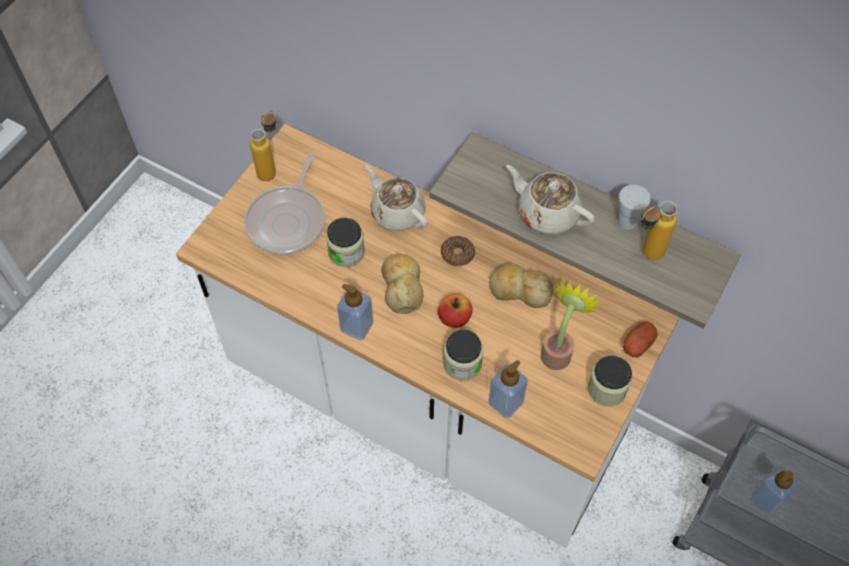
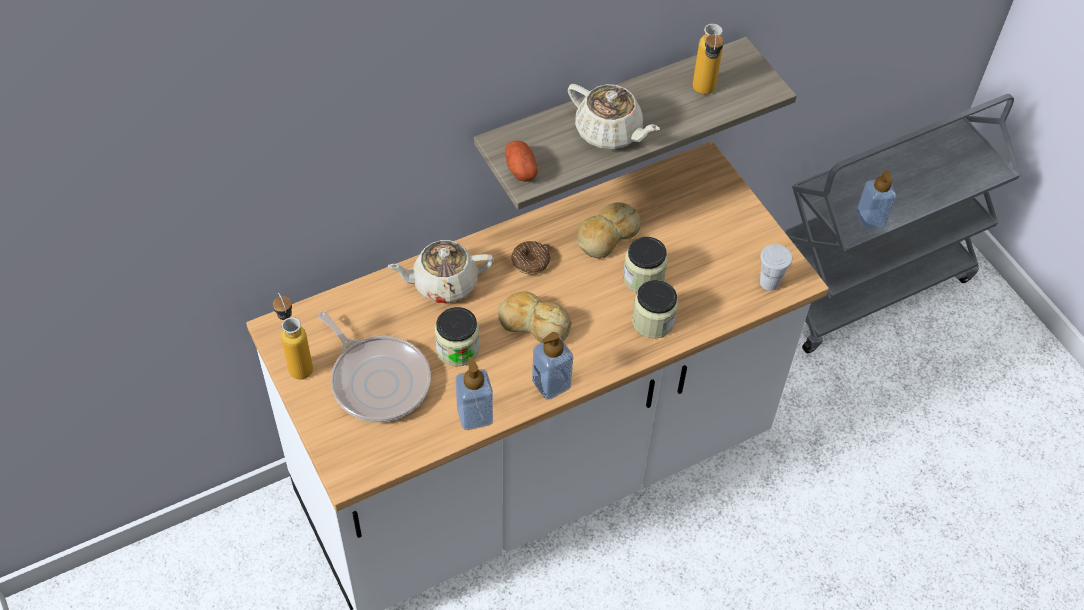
camera: 60 degrees left, 5 degrees down
apple [438,294,473,328] -> none
soap dispenser [488,360,528,418] -> soap dispenser moved to [456,357,493,430]
beige teapot [506,165,595,234] -> beige teapot turned 120 degrees counterclockwise [568,84,660,150]
potted plant [541,279,602,370] -> none
jar [588,356,632,407] -> jar moved to [623,237,668,293]
white cup [618,185,651,230] -> white cup moved to [760,244,792,291]
potato [623,321,658,357] -> potato moved to [505,141,538,182]

